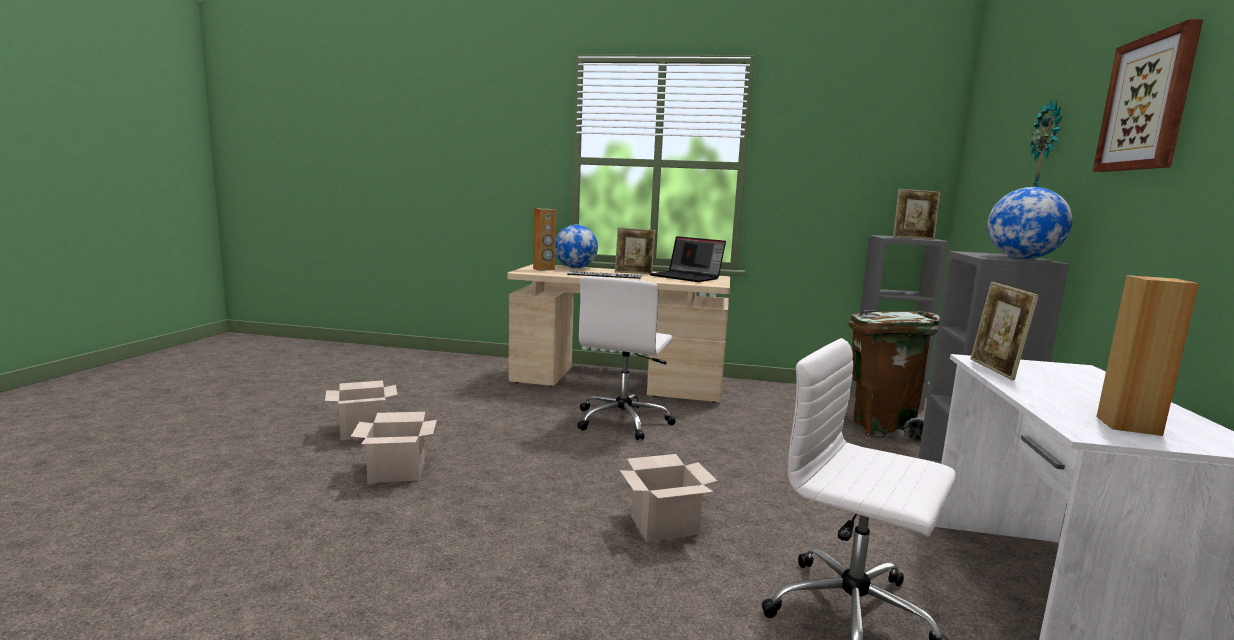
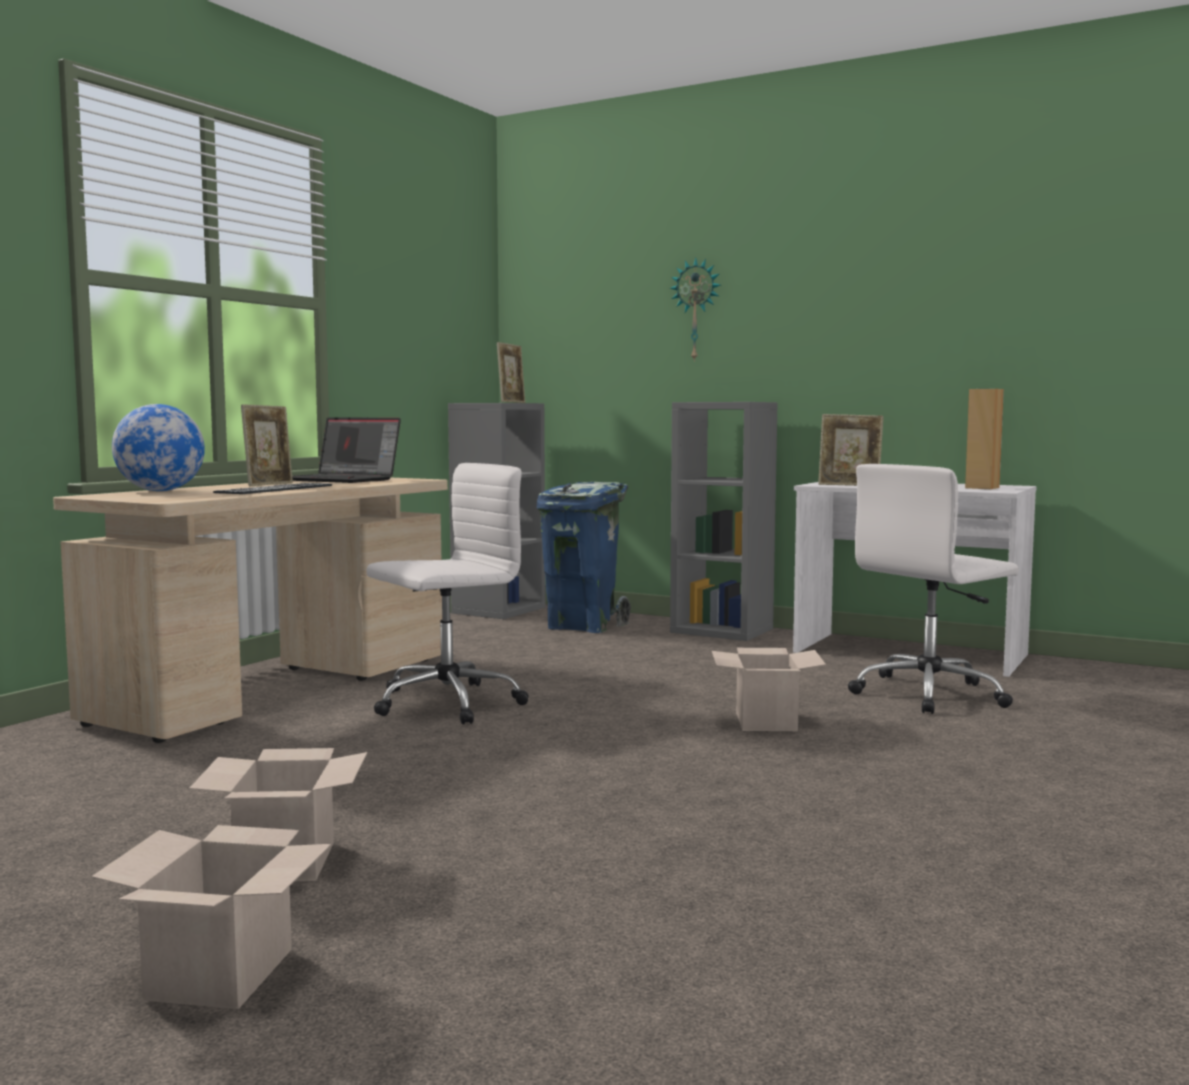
camera: 70 degrees left, 5 degrees down
cardboard box [351,412,437,483] -> cardboard box moved to [92,825,331,1009]
brown speaker [533,209,556,271] -> none
white office chair [577,276,676,440] -> white office chair turned 75 degrees counterclockwise [366,463,529,724]
laptop [649,236,726,282] -> laptop turned 60 degrees clockwise [292,418,401,483]
brown trash can [849,310,940,443] -> blue trash can [537,482,631,633]
globe [987,187,1072,259] -> none
picture [1093,19,1203,172] -> none

